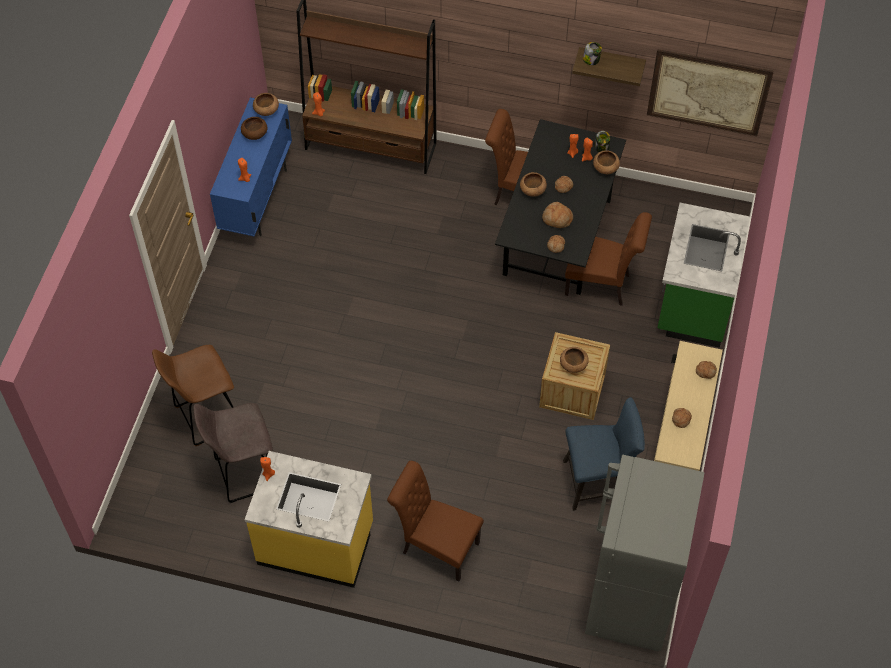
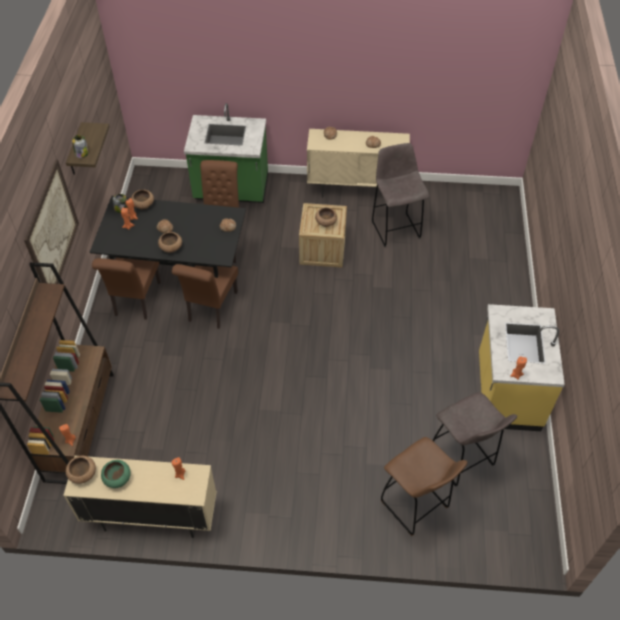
camera: 100 degrees left, 5 degrees down
blue cabinet [210,98,292,236] -> beige cabinet [63,456,217,538]
brown bowl [241,117,267,140] -> green bowl [101,460,131,488]
brown chair [387,461,484,581] -> brown chair moved to [172,264,238,329]
bread [542,202,573,228] -> none
blue chair [563,397,645,511] -> grey stool [372,143,429,247]
grey fridge [585,454,705,651] -> none
picture [647,49,774,136] -> picture moved to [24,159,79,284]

